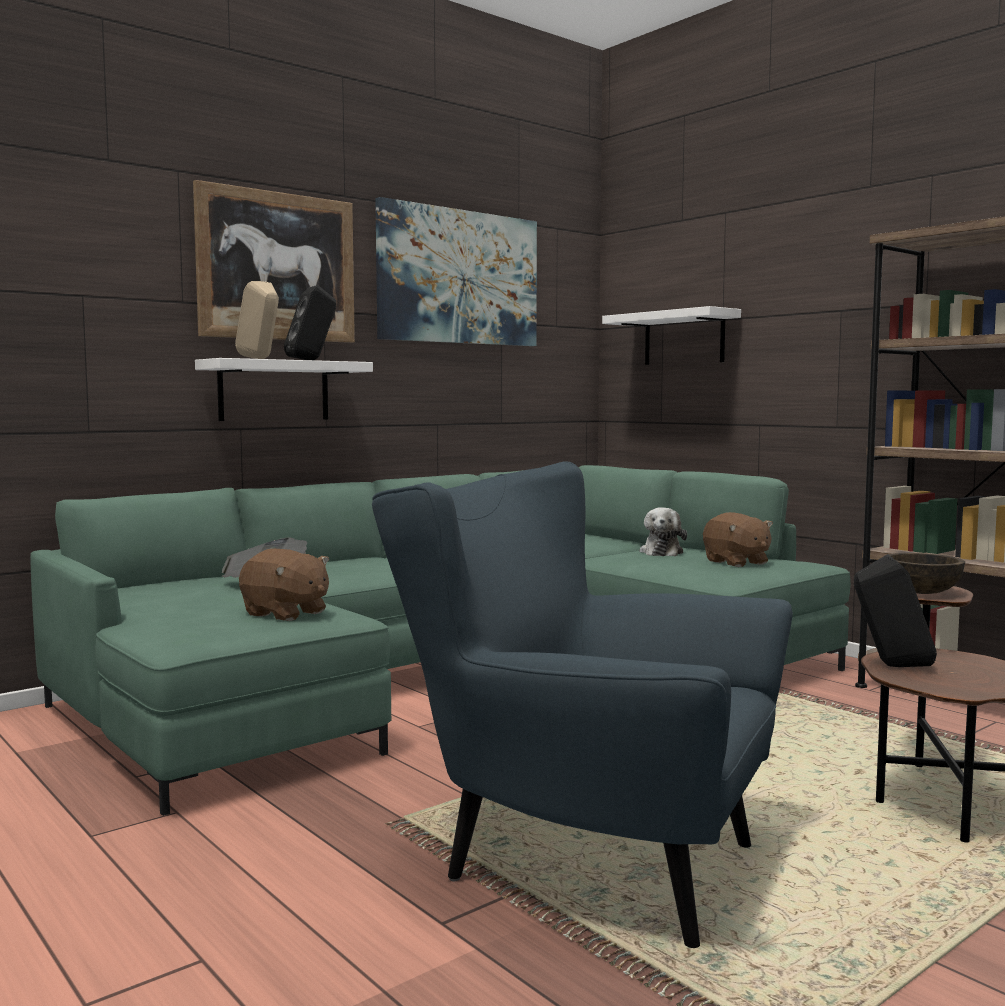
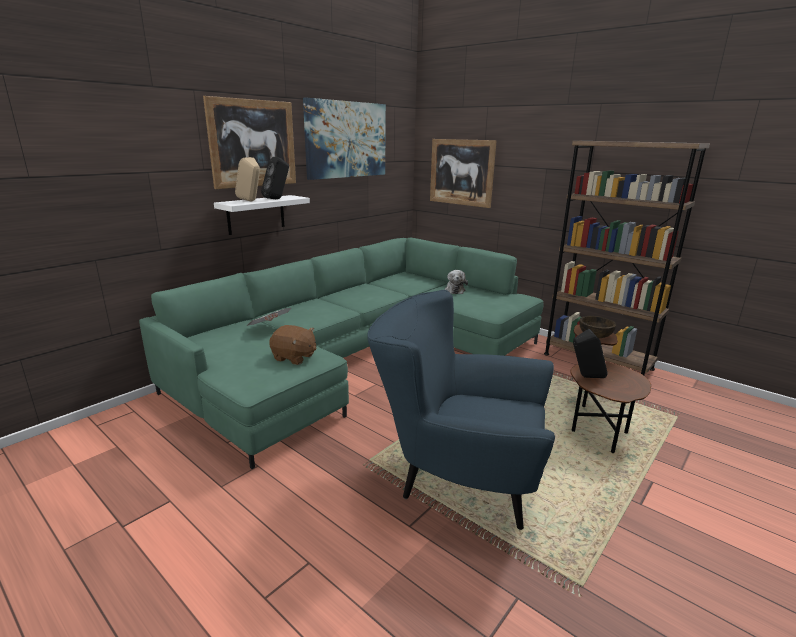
camera: 10 degrees left, 15 degrees up
white shelf [602,306,741,365] -> picture [430,139,497,208]
brown plush toy [703,512,773,567] -> none

